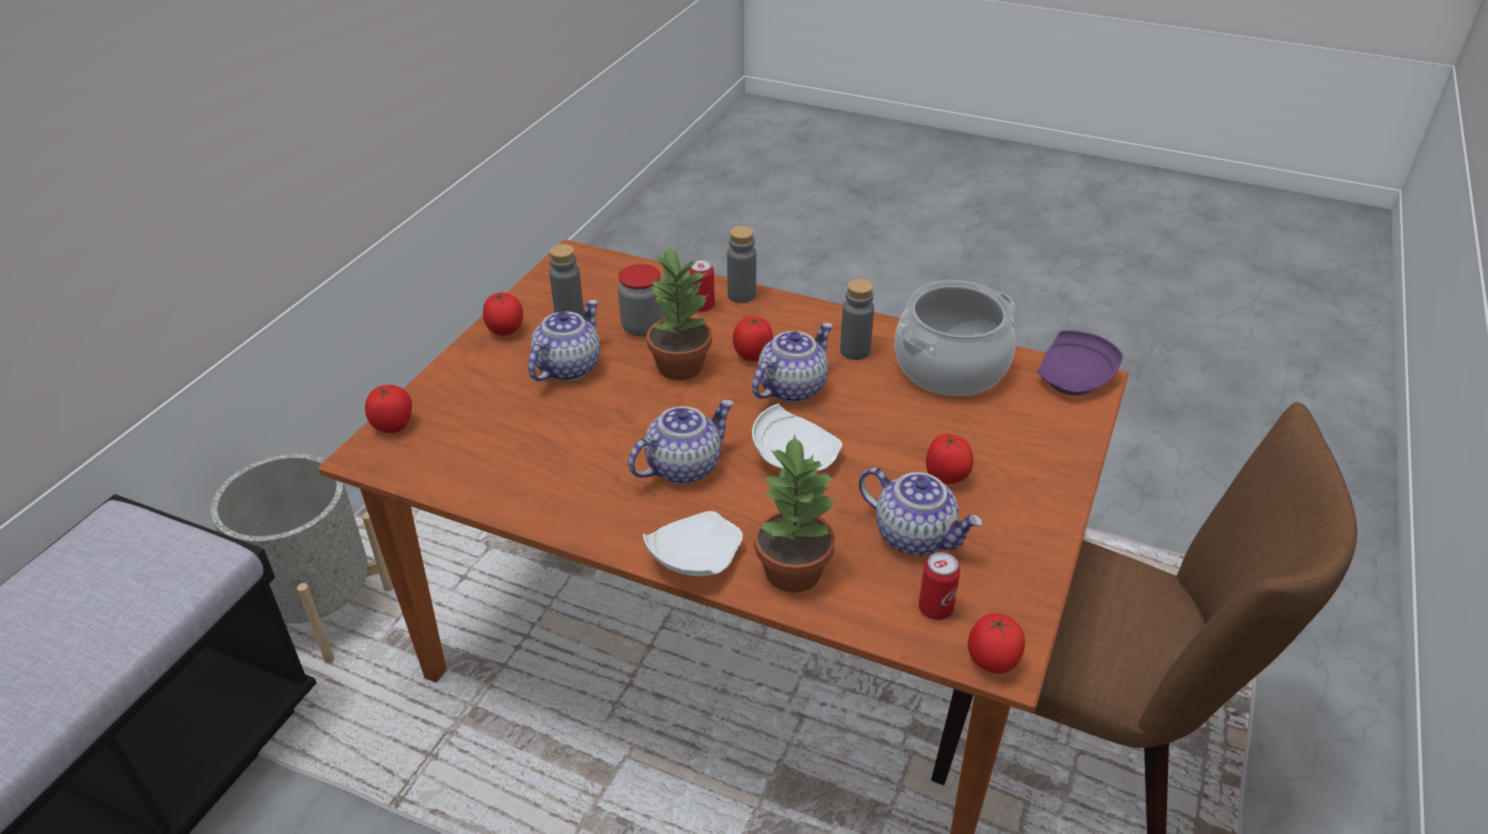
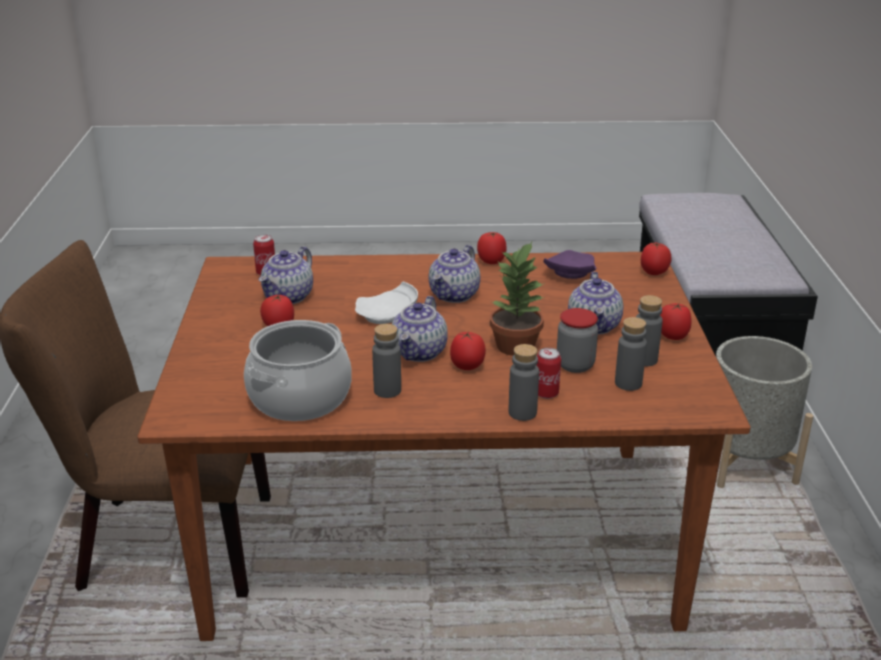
camera: 155 degrees right, 10 degrees down
white plate [643,511,743,576] -> none
potted plant [754,434,836,592] -> none
teapot [859,467,983,556] -> teapot turned 75 degrees counterclockwise [259,246,313,304]
tomato [968,613,1025,674] -> tomato moved to [477,232,507,264]
purple plate [1037,330,1123,395] -> purple plate moved to [543,250,597,279]
none -> grey bottle [615,317,647,391]

